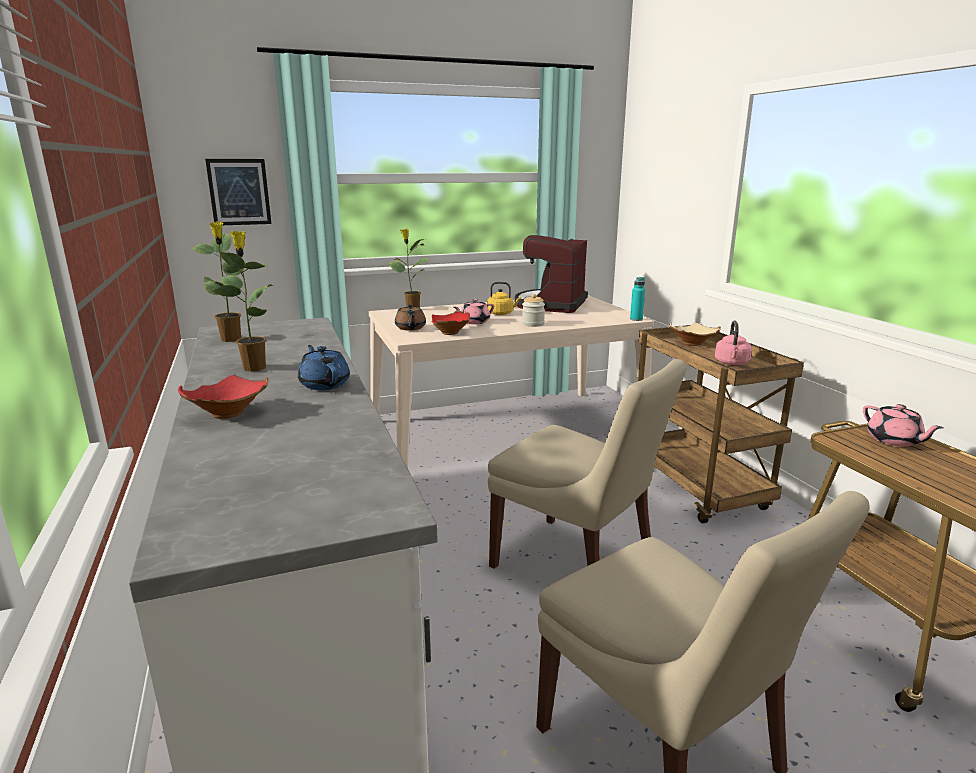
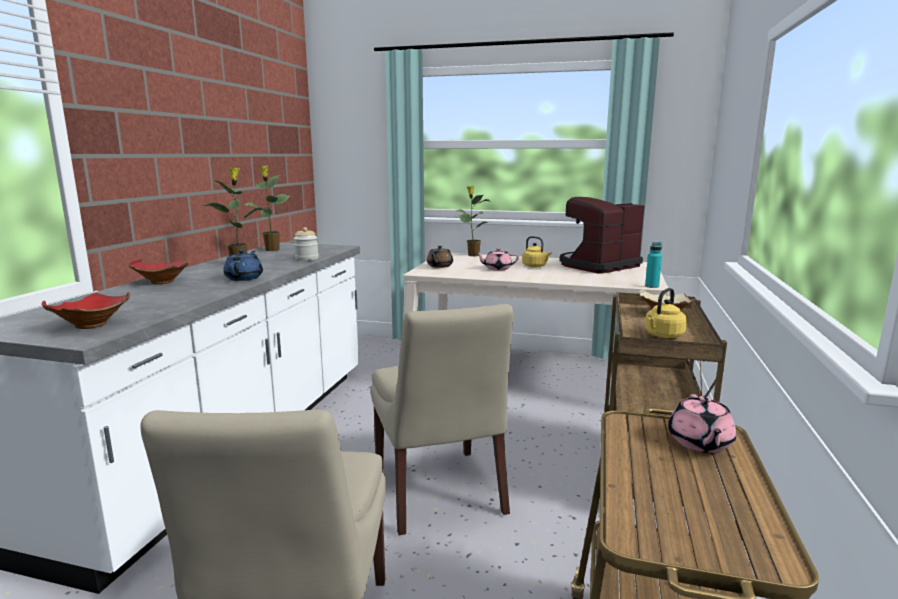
camera: 35 degrees right, 5 degrees down
picture [205,159,272,225] -> none
red bowl [432,310,470,335] -> red bowl moved to [42,292,130,329]
jar [522,294,545,327] -> jar moved to [293,227,319,261]
pink kettle [715,321,752,365] -> yellow kettle [645,288,687,338]

